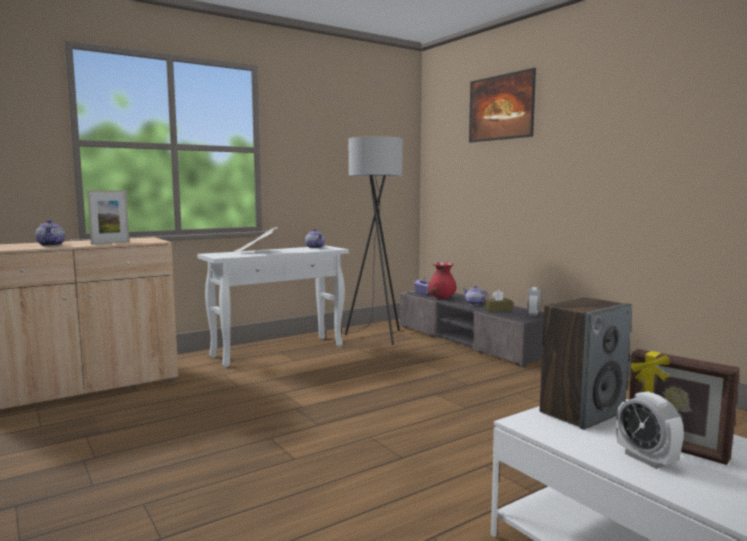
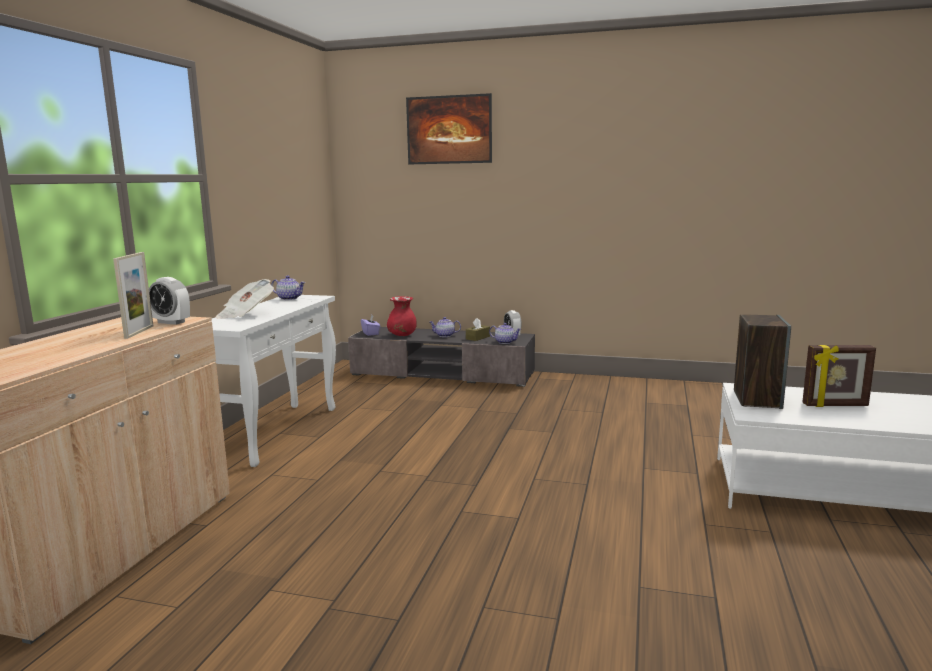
camera: 40 degrees left, 5 degrees up
teapot [35,220,65,246] -> teapot moved to [489,323,521,344]
grey floor lamp [334,136,403,345] -> none
alarm clock [616,392,684,469] -> alarm clock moved to [149,277,190,325]

